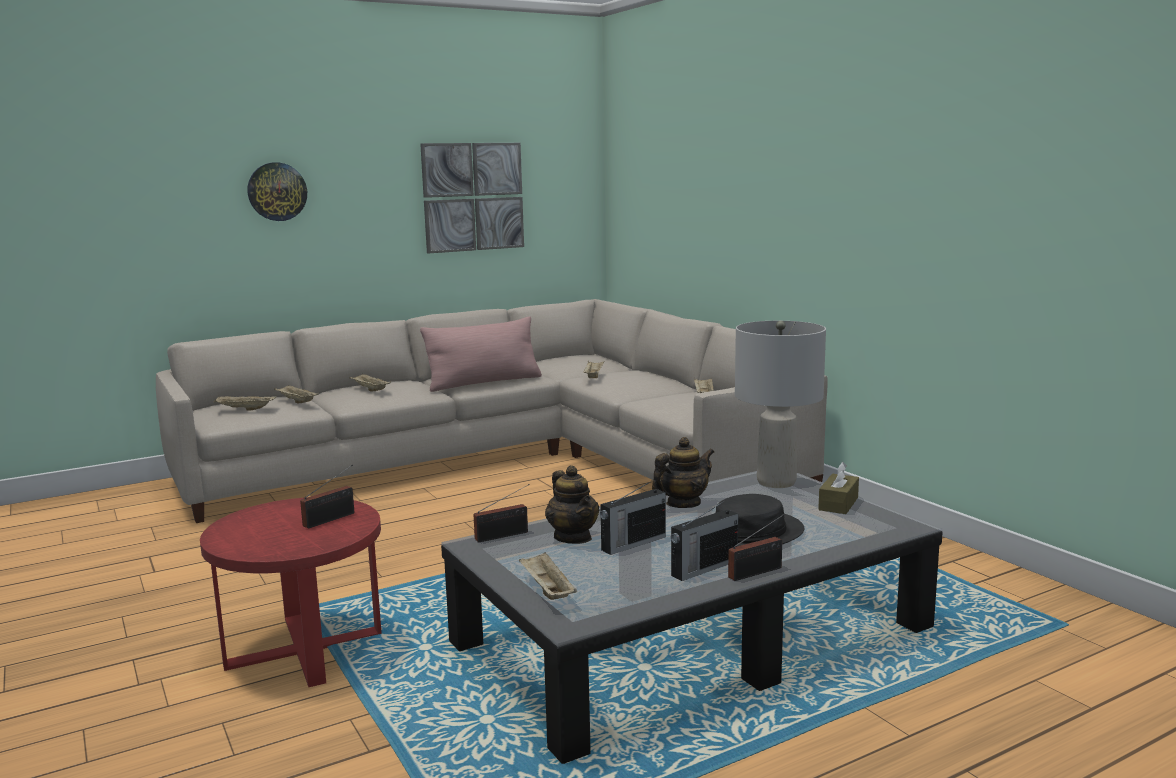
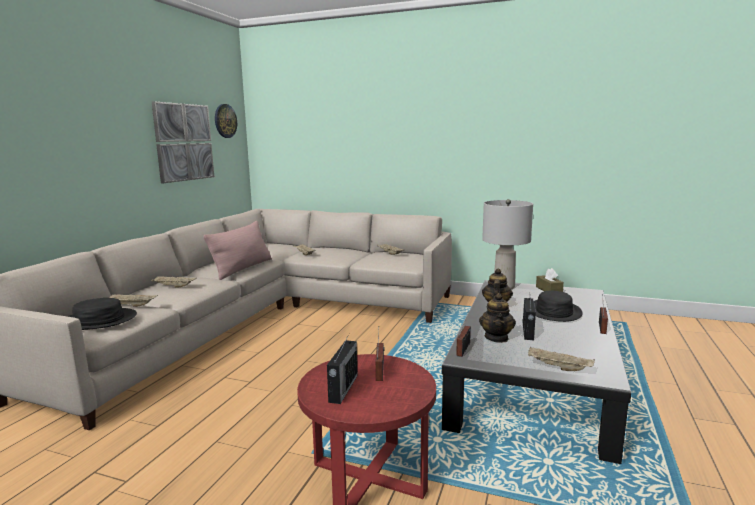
camera: 40 degrees left, 0 degrees up
beige tray [213,396,277,411] -> black hat [68,298,137,330]
wall clock [248,162,307,221] -> wall clock moved to [215,104,237,138]
teapot [545,465,599,544] -> teapot turned 75 degrees clockwise [479,293,516,343]
radio [671,500,738,581] -> radio moved to [327,334,357,404]

